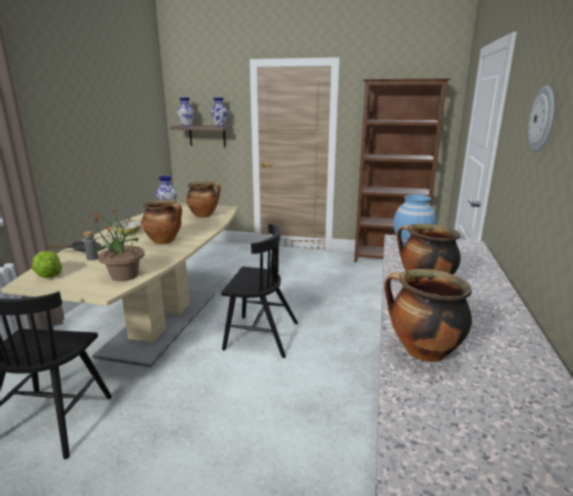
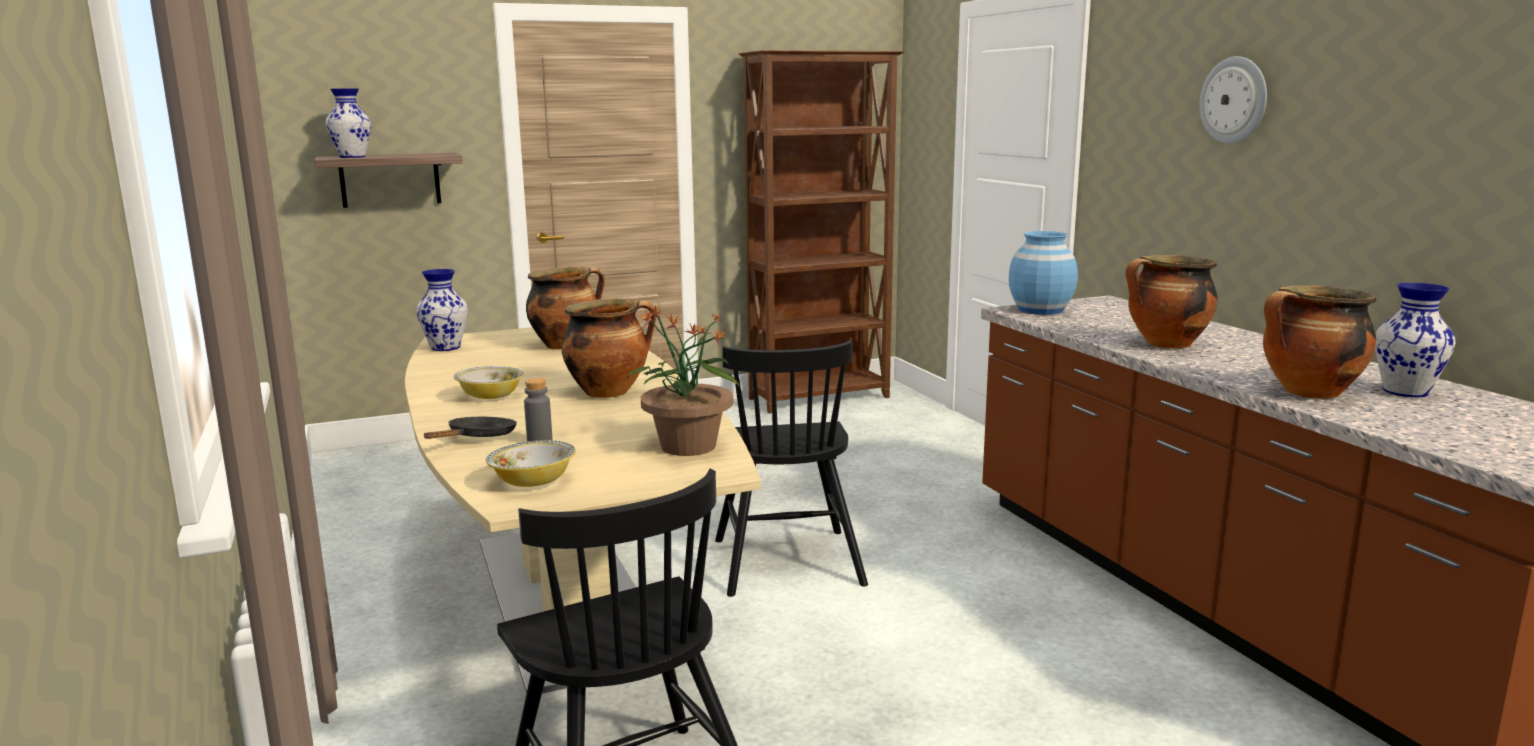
camera: 35 degrees left, 5 degrees down
lettuce [32,251,62,278] -> bowl [486,440,576,487]
vase [211,98,228,126] -> vase moved to [1375,283,1456,397]
black chair [221,224,298,358] -> black chair turned 105 degrees clockwise [715,340,868,597]

